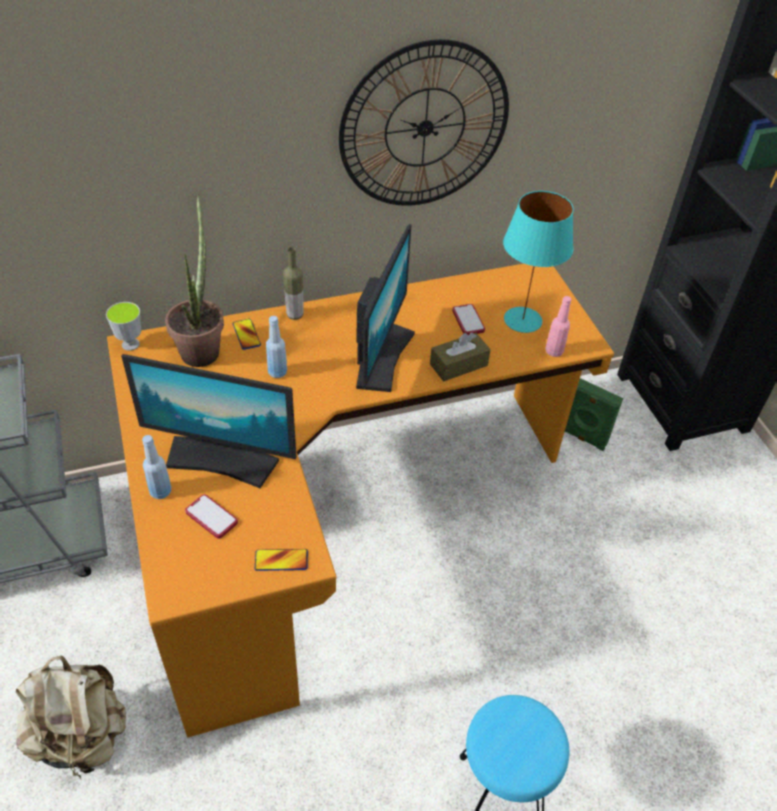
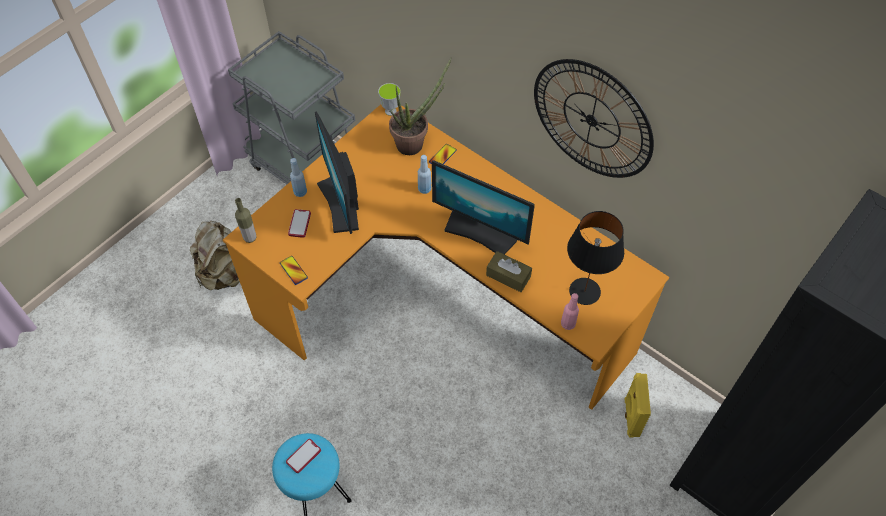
camera: 60 degrees right, 10 degrees up
bottle [283,247,304,320] -> bottle moved to [235,198,257,243]
monitor [356,224,415,392] -> monitor turned 45 degrees clockwise [432,160,535,255]
phone [452,304,485,335] -> phone moved to [286,439,321,473]
turquoise table lamp [503,191,574,333] -> black table lamp [567,211,624,305]
green speaker [565,378,623,451] -> yellow speaker [625,373,651,438]

